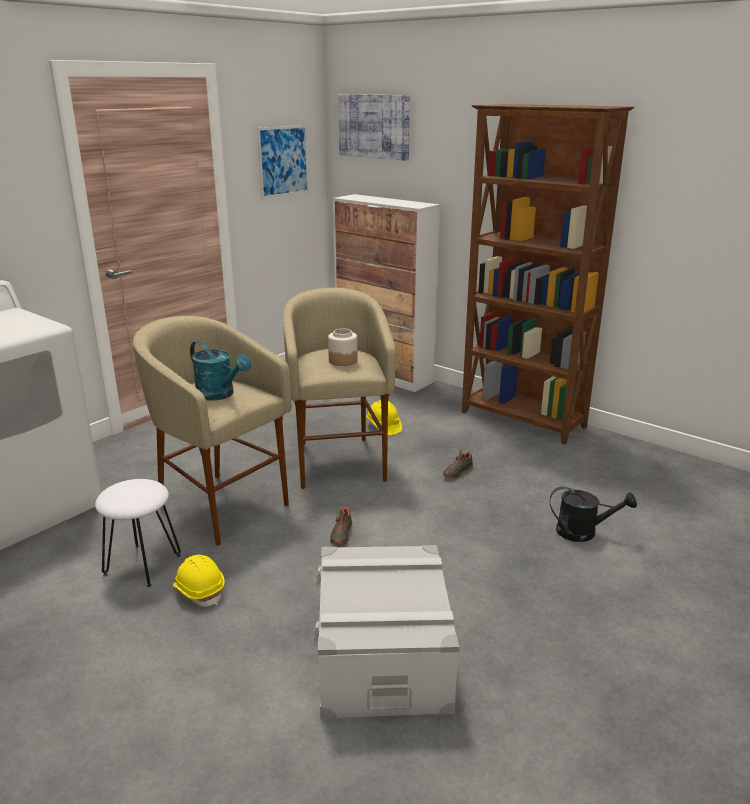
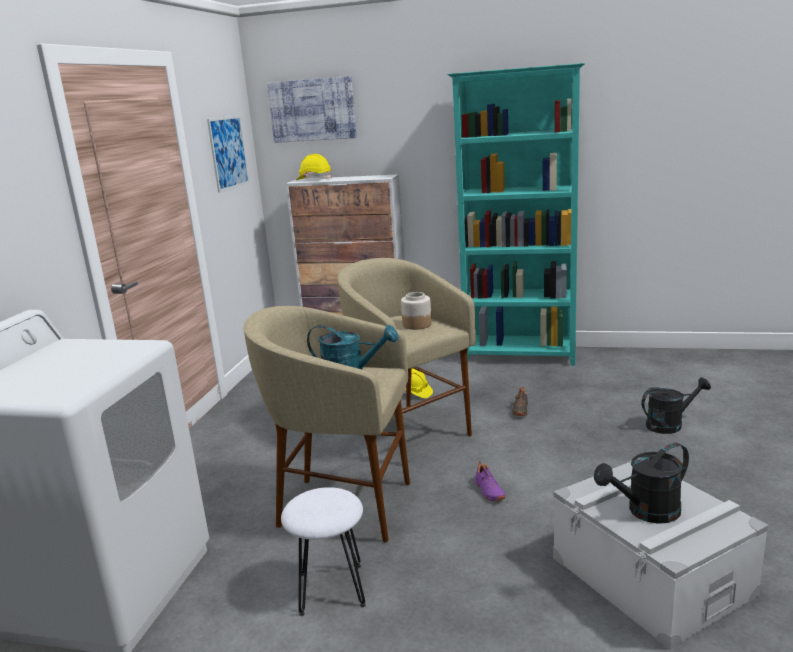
camera: 25 degrees left, 5 degrees down
yellow hard hat [173,555,224,607] -> yellow hard hat moved to [296,154,332,180]
black shoe [330,505,352,545] -> purple shoe [475,461,505,501]
brown bookcase [462,104,634,445] -> turquoise bookcase [447,63,585,366]
none -> black watering can [594,443,689,524]

